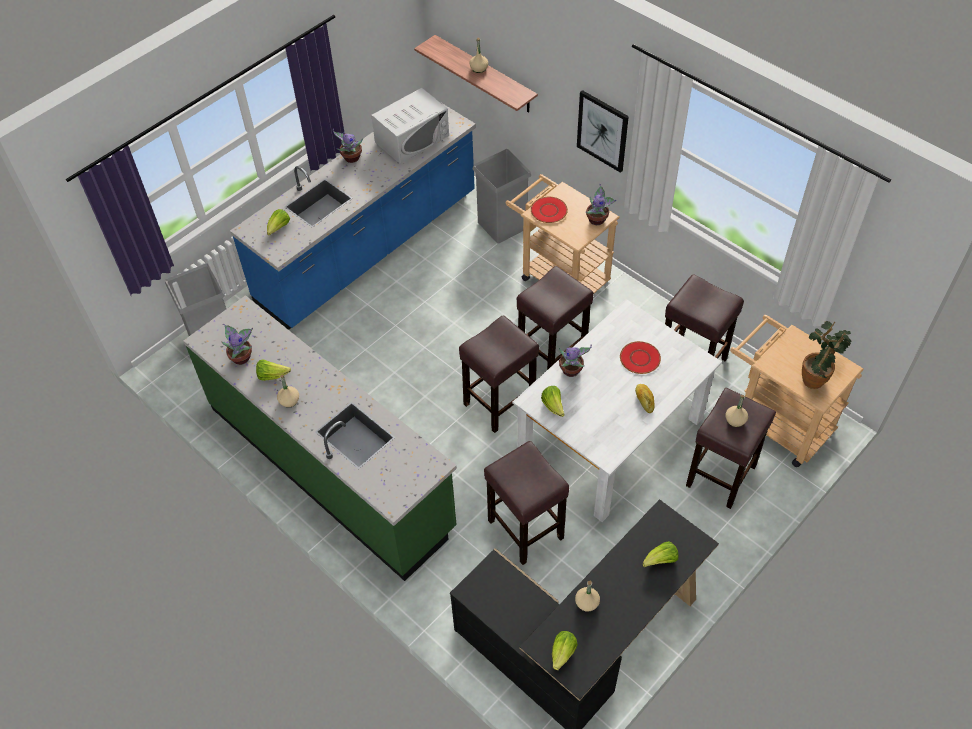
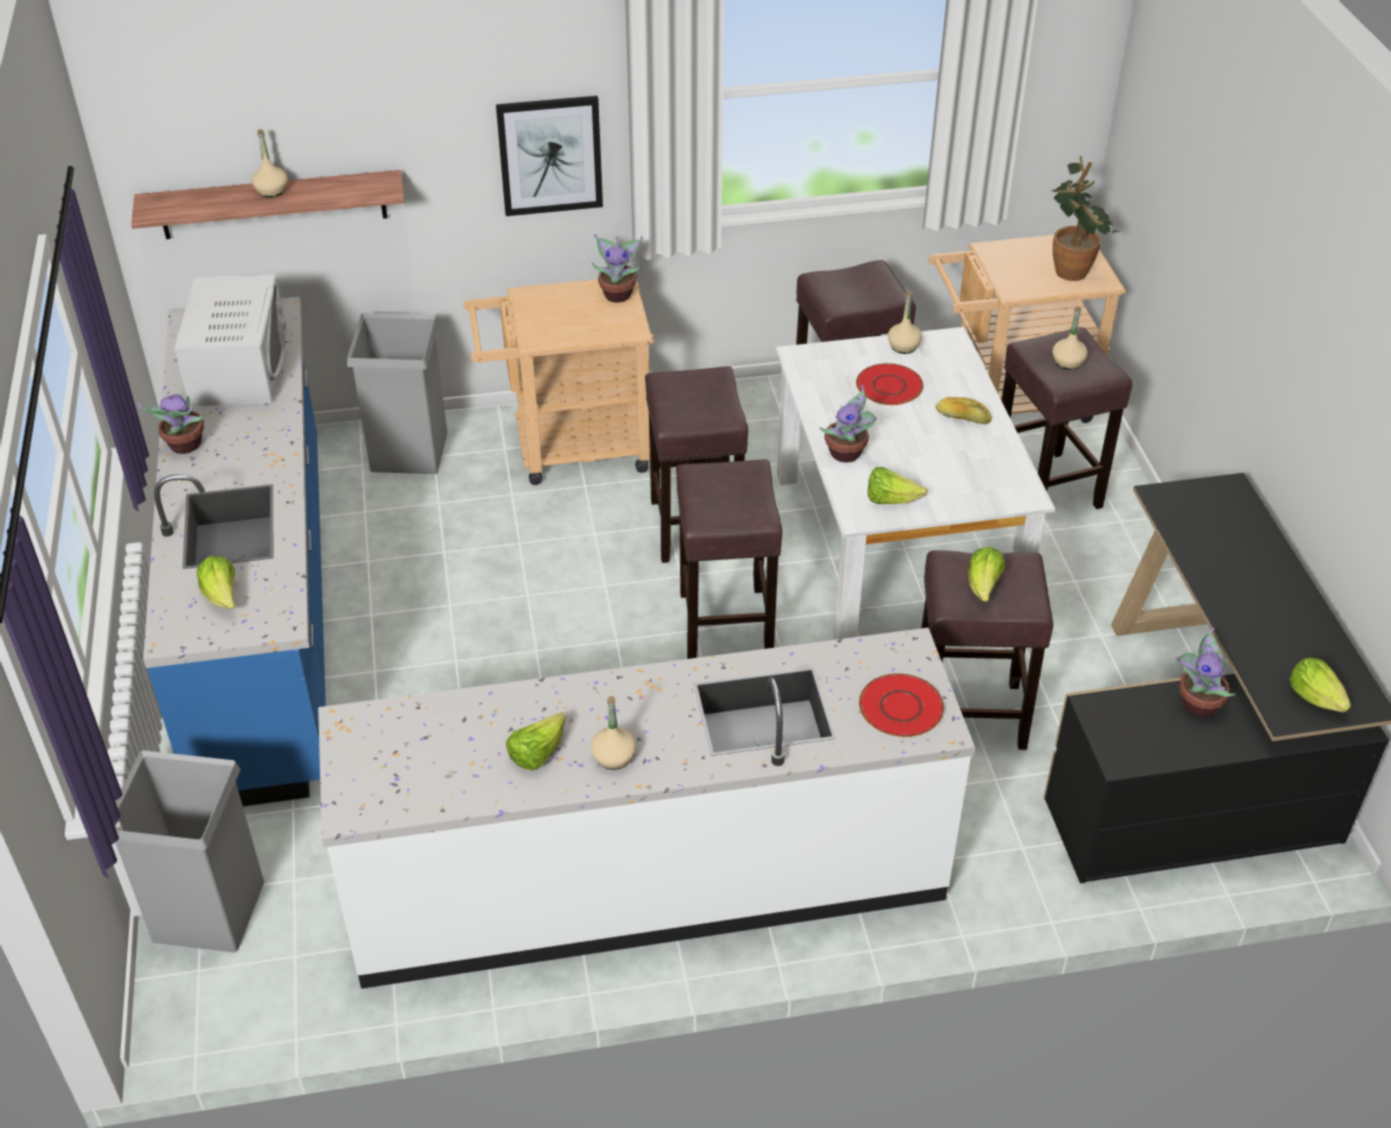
camera: 55 degrees left, 10 degrees down
green counter [183,295,457,581] -> white counter [318,628,975,989]
potted plant [221,324,253,365] -> potted plant moved to [1176,628,1236,717]
red plate [531,197,568,223] -> red plate moved to [859,673,944,737]
beige bottle [575,581,600,612] -> beige bottle moved to [888,291,922,354]
lettuce [643,541,678,567] -> lettuce moved to [968,547,1006,602]

